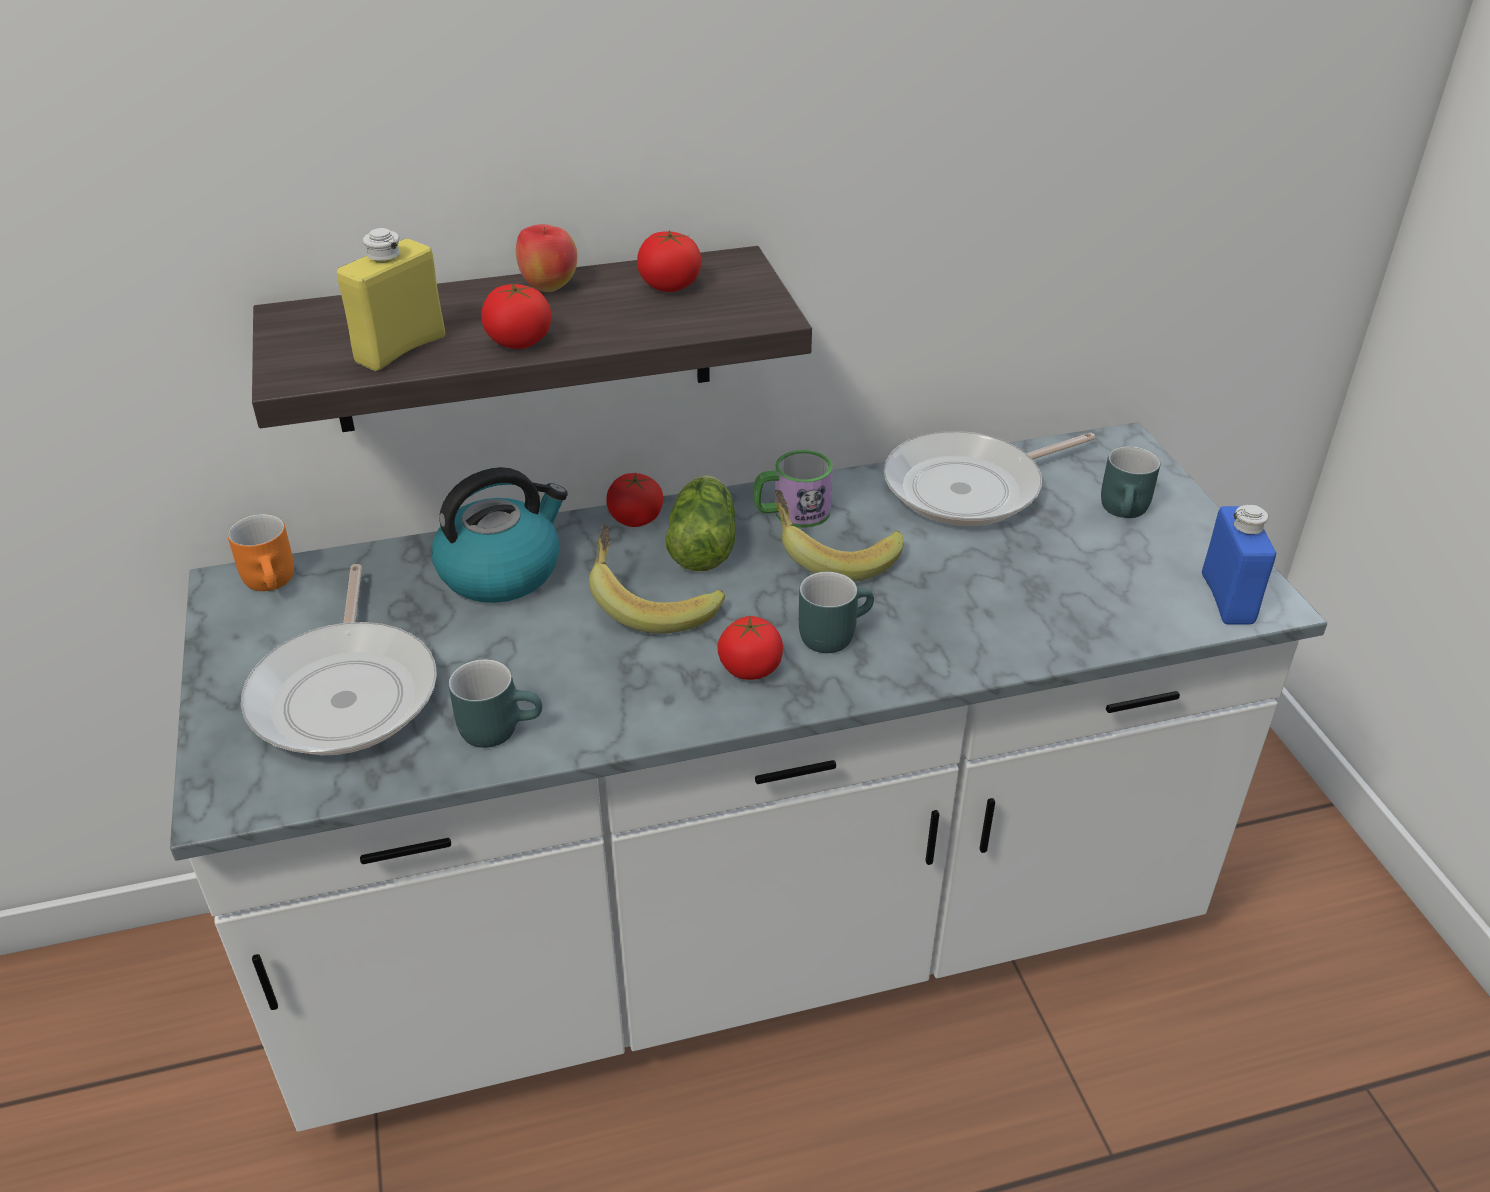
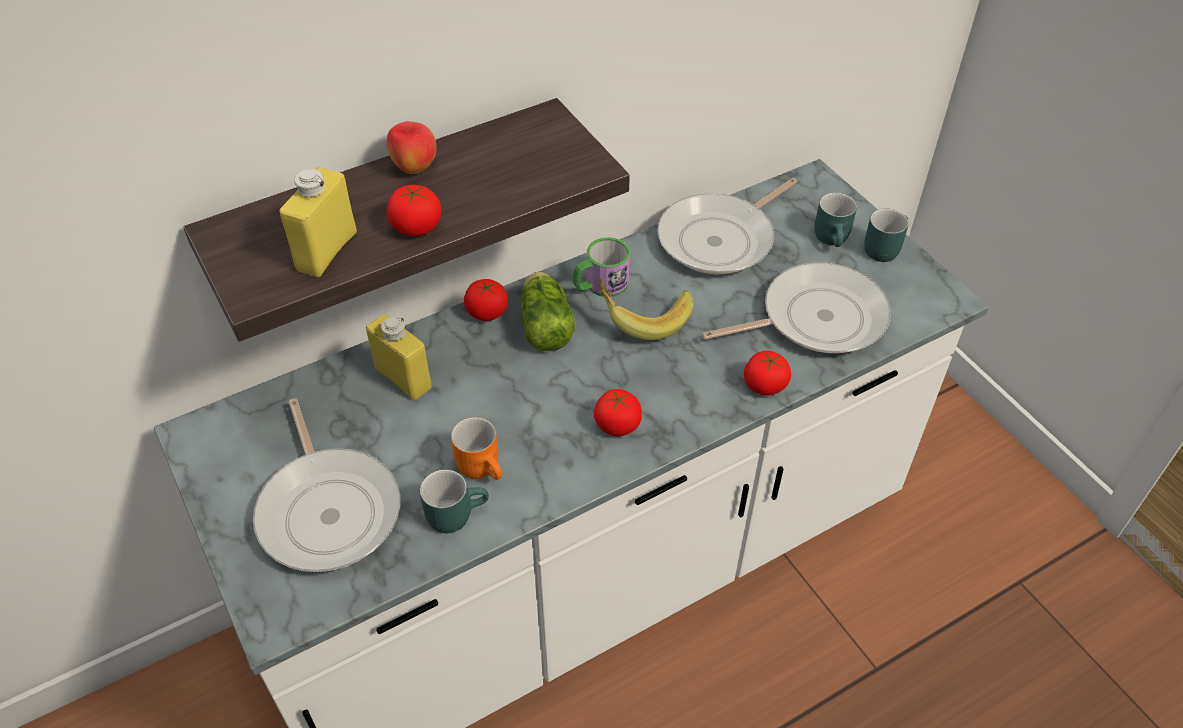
camera: 15 degrees left, 10 degrees up
orange mug [228,514,294,591] -> orange mug moved to [451,417,502,480]
kettle [432,467,568,603] -> yellow bottle [366,314,432,400]
banana [589,524,725,634] -> none
tomato [637,230,701,292] -> tomato moved to [744,351,791,396]
turquoise mug [799,572,874,653] -> turquoise mug moved to [864,208,909,262]
blue bottle [1202,505,1276,625] -> none
none -> frying pan [702,262,891,353]

